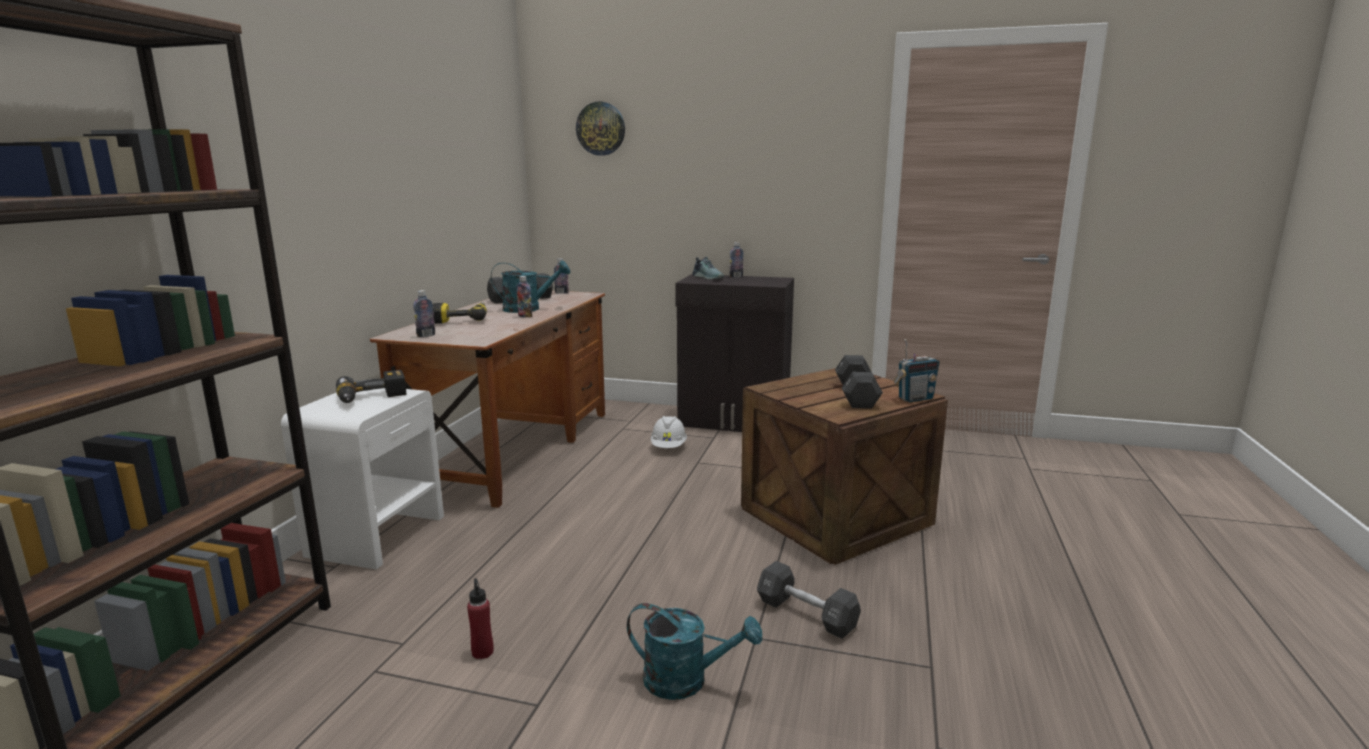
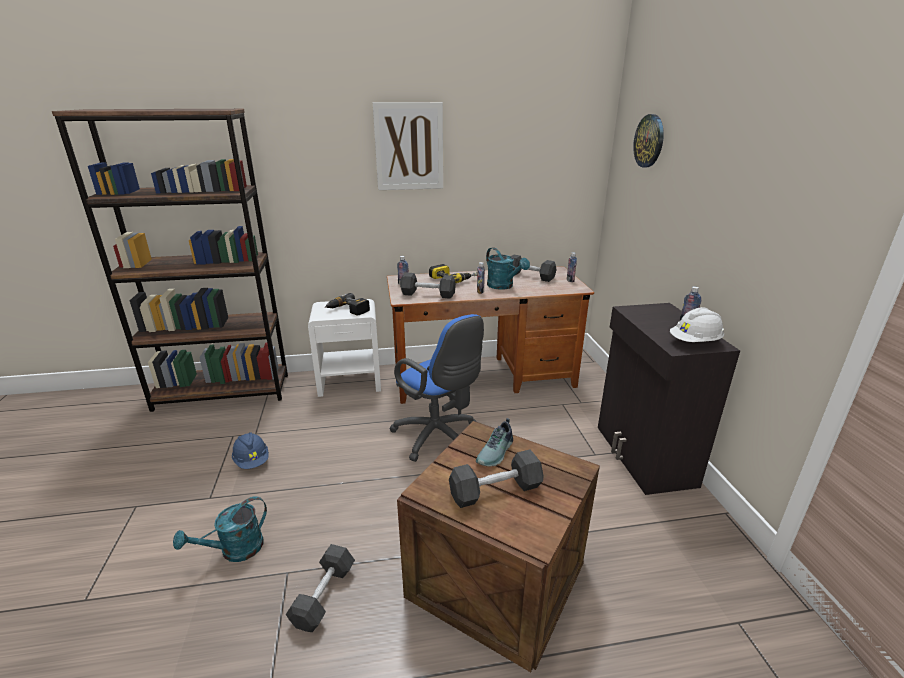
camera: 65 degrees right, 10 degrees up
red bottle [467,578,494,659] -> blue hard hat [232,432,269,469]
turquoise watering can [627,603,762,700] -> turquoise watering can turned 60 degrees clockwise [173,496,267,562]
white hard hat [651,416,687,448] -> white hard hat moved to [670,307,724,342]
shoe [692,257,724,280] -> shoe moved to [476,418,513,466]
radio [894,339,940,402] -> none
none -> picture [373,102,443,190]
none -> blue office chair [389,314,484,462]
none -> black dumbbell [400,272,456,299]

